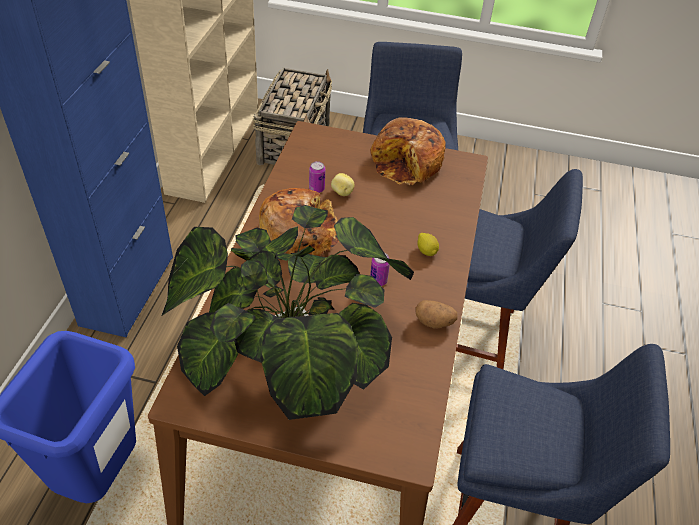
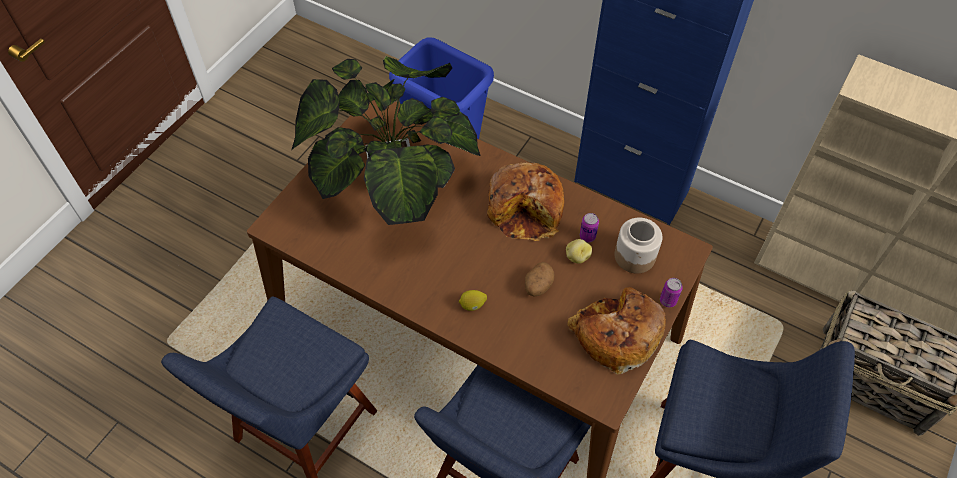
camera: 110 degrees right, 10 degrees up
can [370,253,390,286] -> can moved to [660,278,683,307]
potato [415,300,458,328] -> potato moved to [525,262,554,297]
none -> jar [615,218,662,274]

